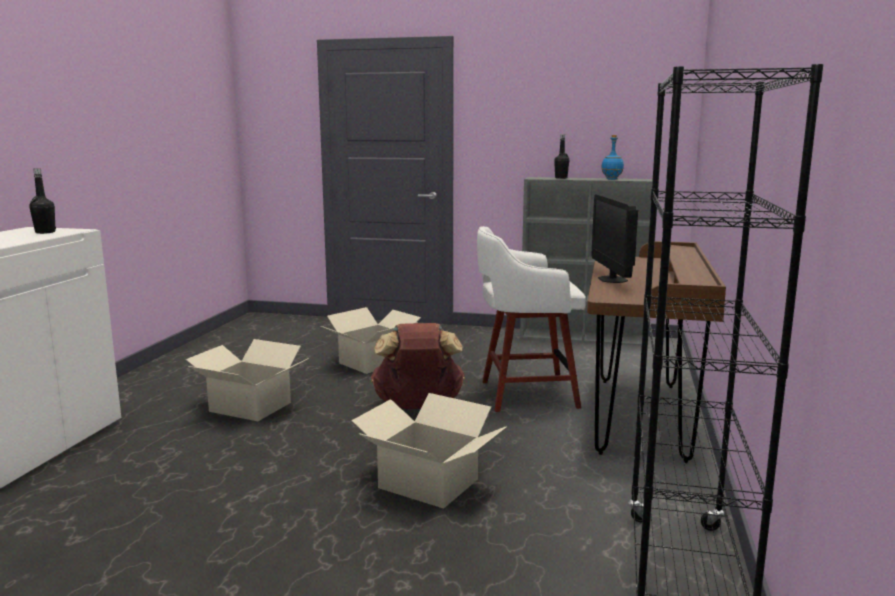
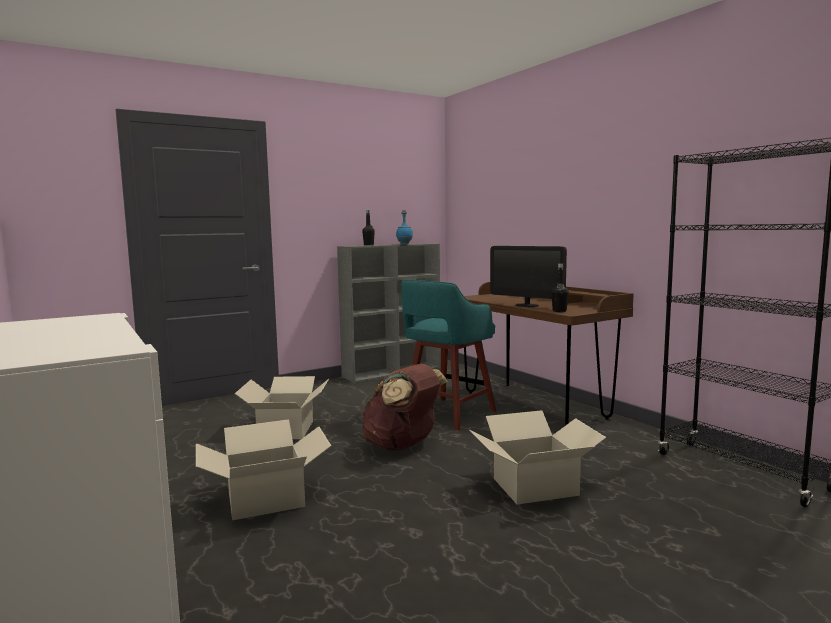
camera: 45 degrees left, 5 degrees down
black bottle [29,168,56,234] -> black bottle moved to [552,263,569,312]
white stool [477,226,586,412] -> turquoise stool [401,280,496,430]

